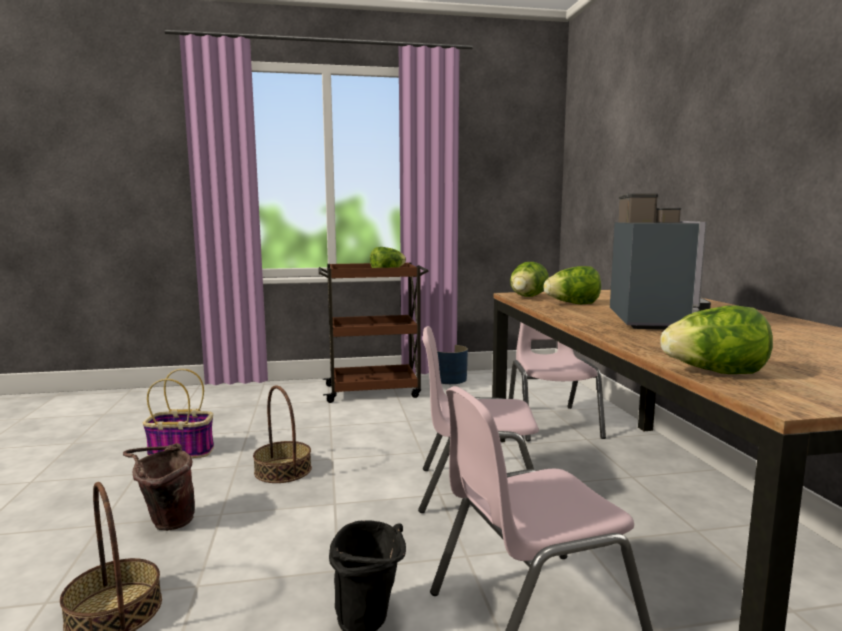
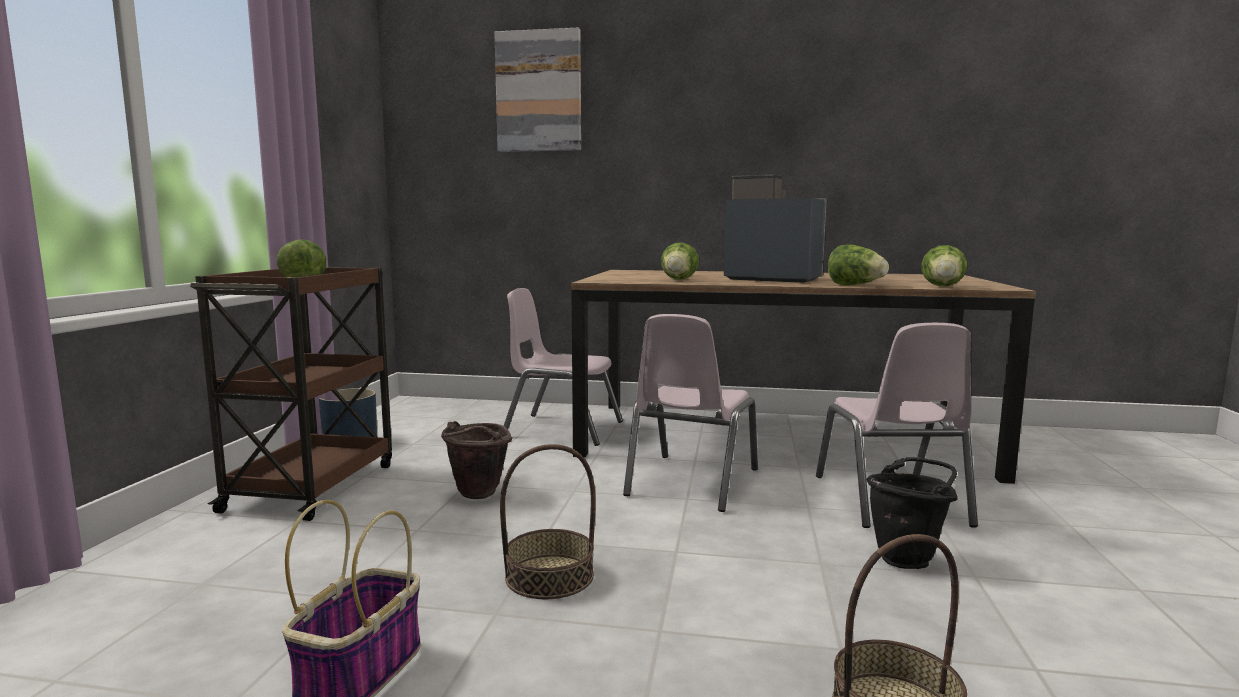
camera: 70 degrees left, 0 degrees up
brown bucket [123,443,195,531] -> brown bucket moved to [441,421,512,499]
lettuce [510,262,549,297] -> lettuce moved to [828,245,889,286]
none -> picture [494,27,581,152]

